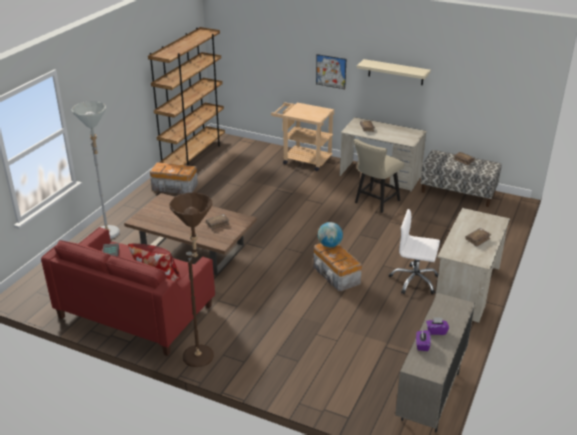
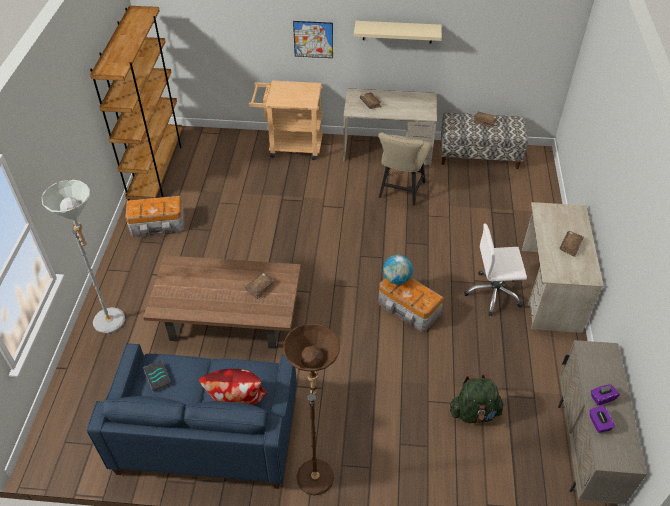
camera: 20 degrees left, 15 degrees up
red sofa [41,227,215,356] -> blue sofa [87,343,297,489]
none -> green backpack [450,374,505,423]

